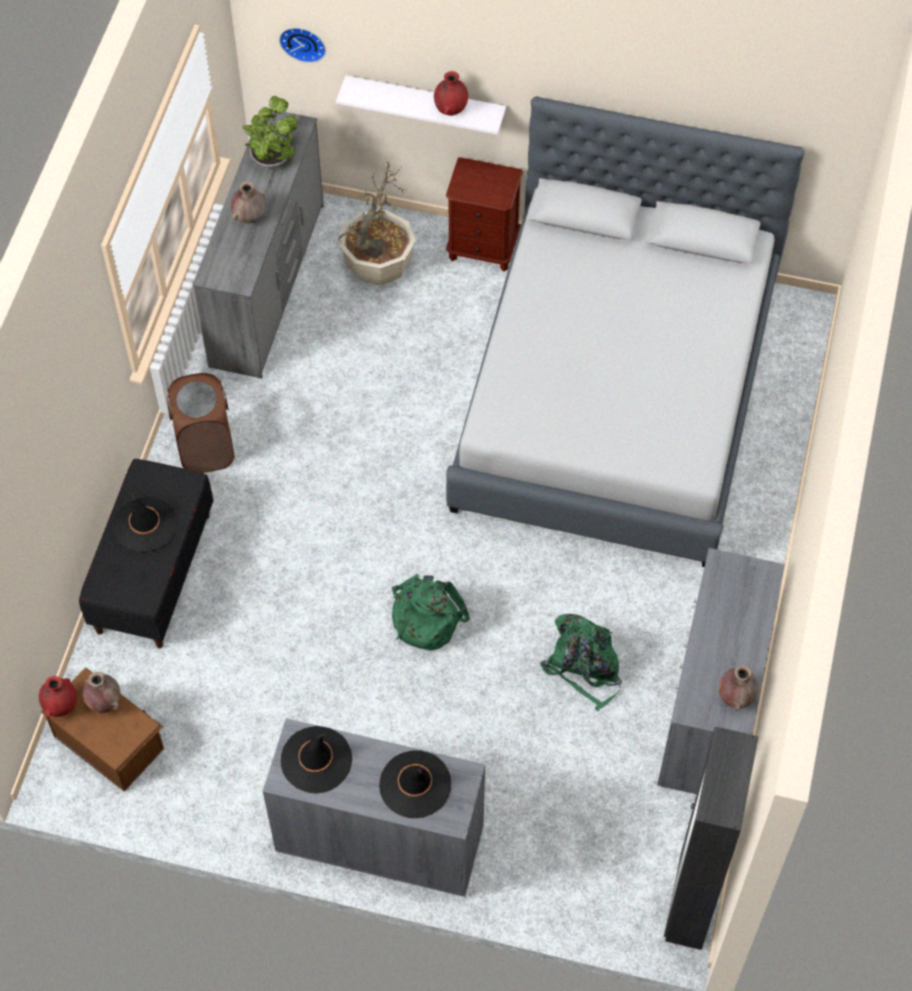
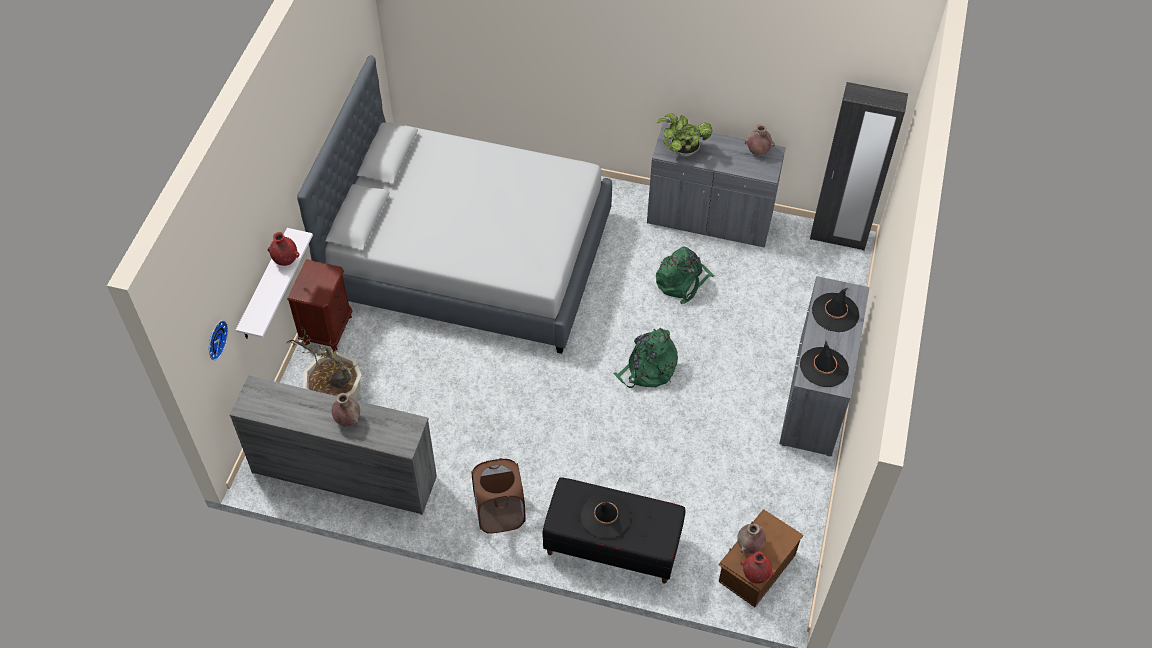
camera: 90 degrees left, 5 degrees down
potted plant [242,96,297,168] -> potted plant moved to [657,113,712,157]

